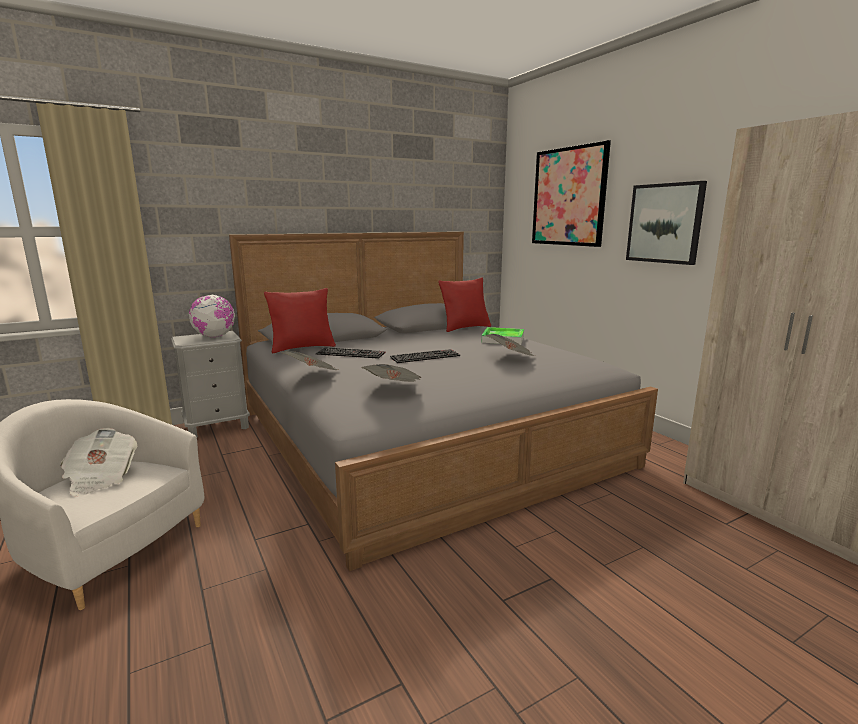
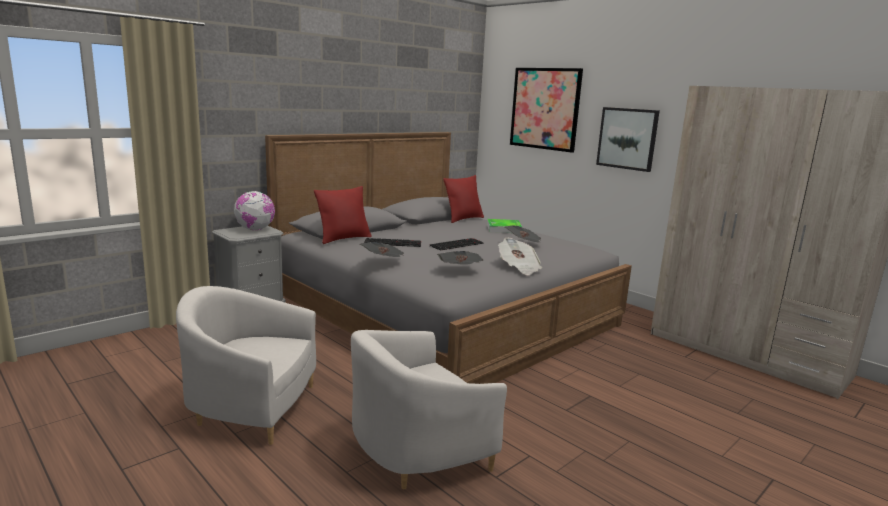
camera: 15 degrees left, 0 degrees up
newspaper [61,428,138,496] -> newspaper moved to [498,238,542,275]
none -> white armchair [351,330,507,489]

